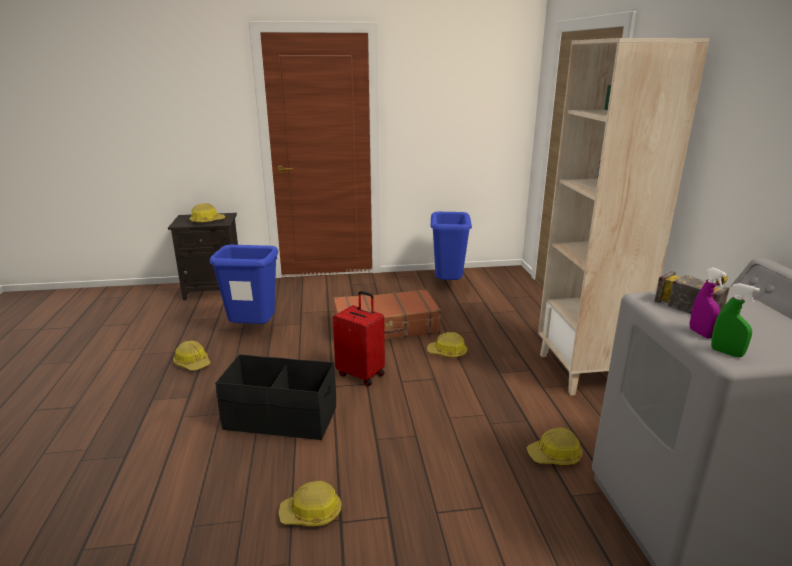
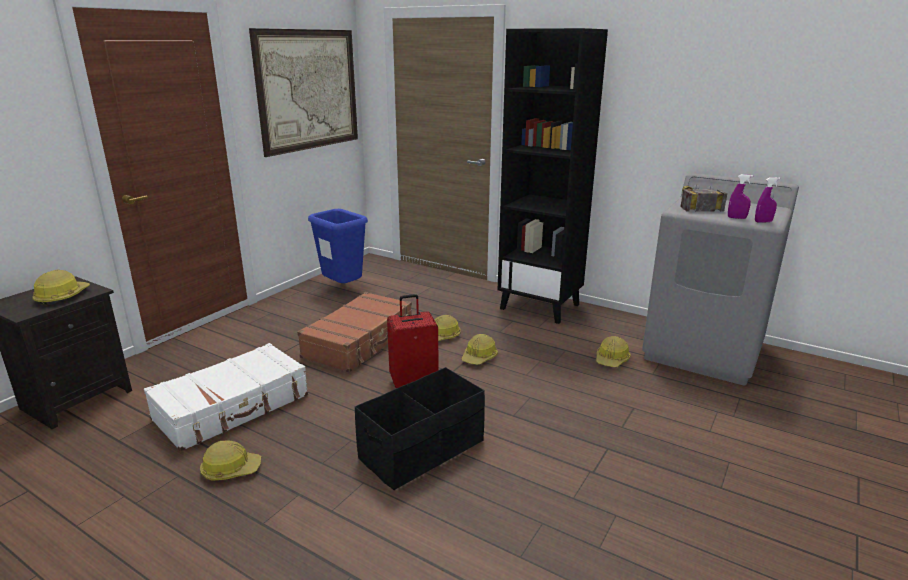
camera: 50 degrees left, 0 degrees up
blue trash can [210,245,278,324] -> white suitcase [144,343,308,452]
hard hat [279,481,342,526] -> hard hat moved to [462,334,498,365]
beige bookcase [538,38,710,395] -> black bookcase [498,28,608,324]
green spray bottle [711,283,760,357] -> purple spray bottle [755,177,780,222]
none -> picture [249,28,358,157]

